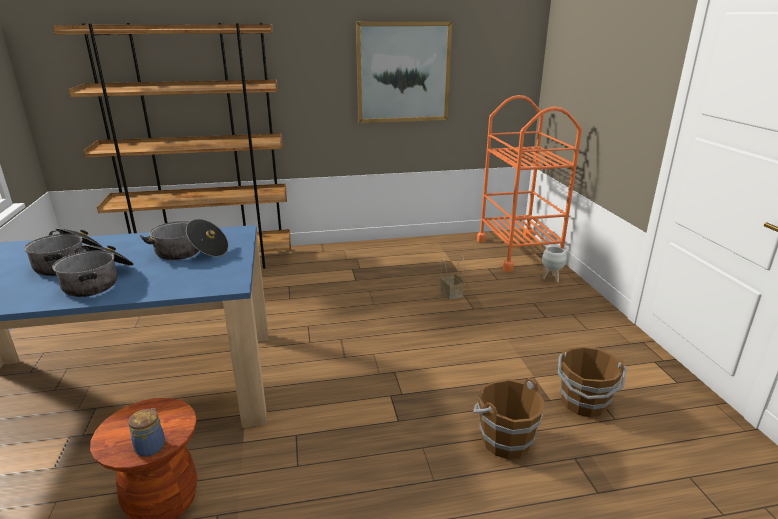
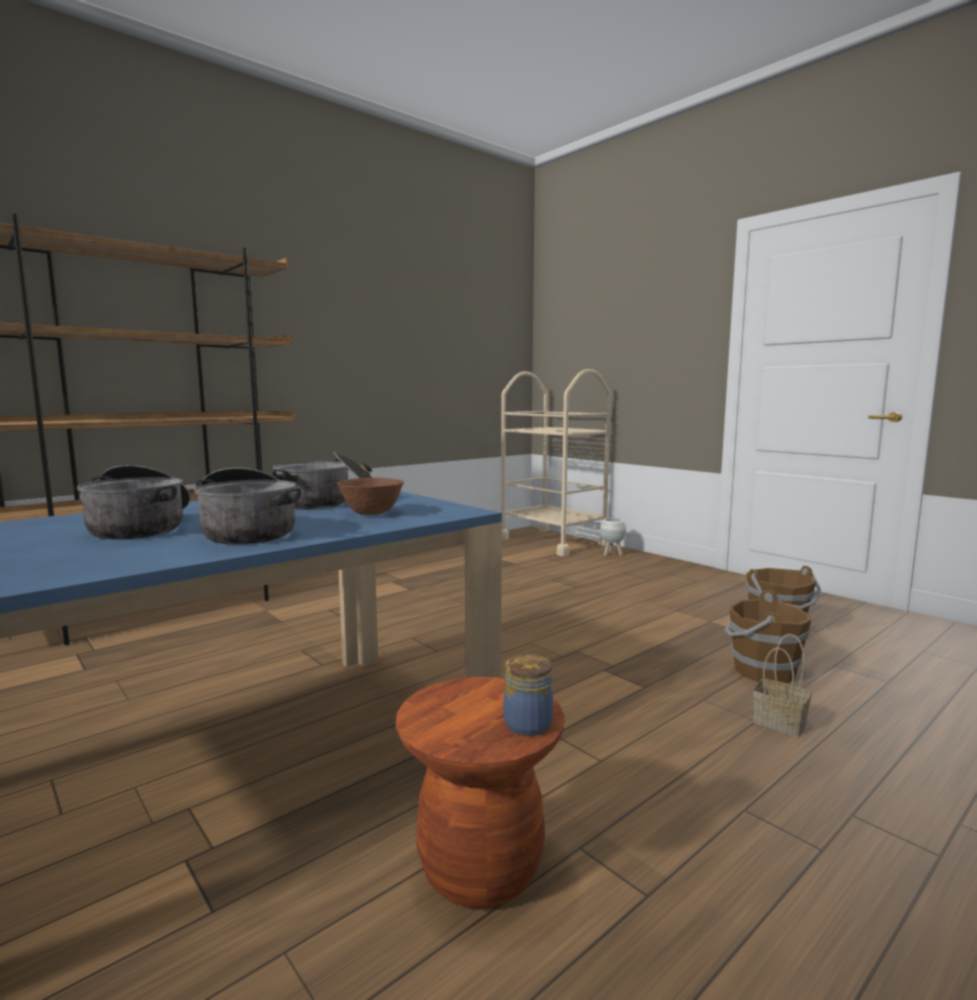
camera: 30 degrees left, 15 degrees down
picture [356,22,452,123] -> none
basket [440,255,465,300] -> basket moved to [753,634,812,737]
orange cart [477,95,582,272] -> beige cart [501,369,611,556]
none -> brown bowl [337,478,404,515]

